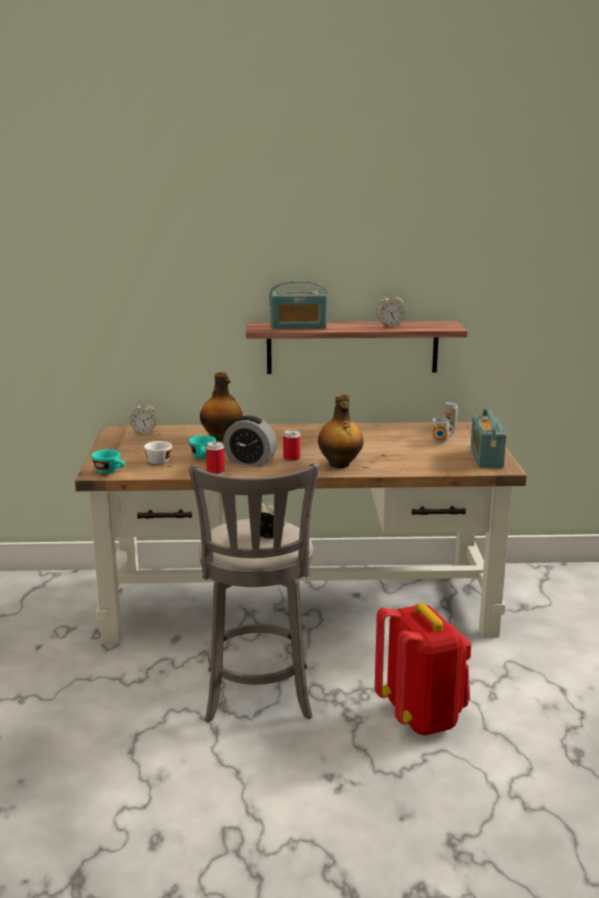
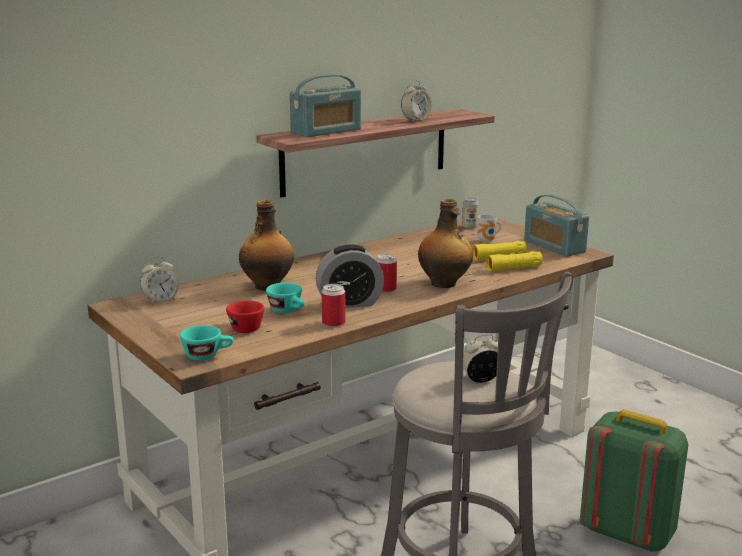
camera: 35 degrees left, 0 degrees up
white cup [144,441,172,464] -> red cup [226,300,264,333]
red backpack [375,603,471,736] -> green backpack [580,410,688,552]
none -> yellow binoculars [472,241,543,272]

